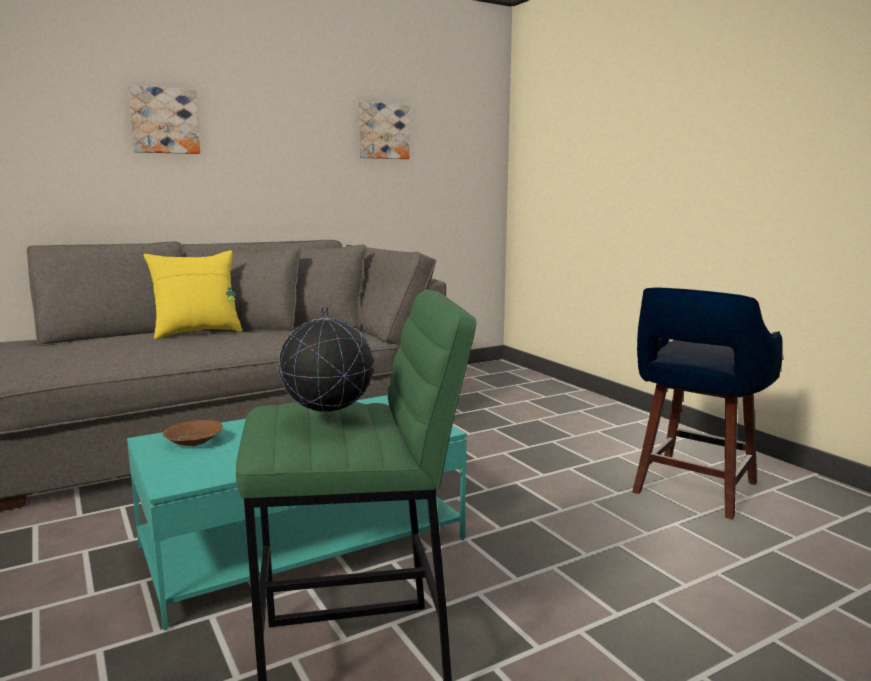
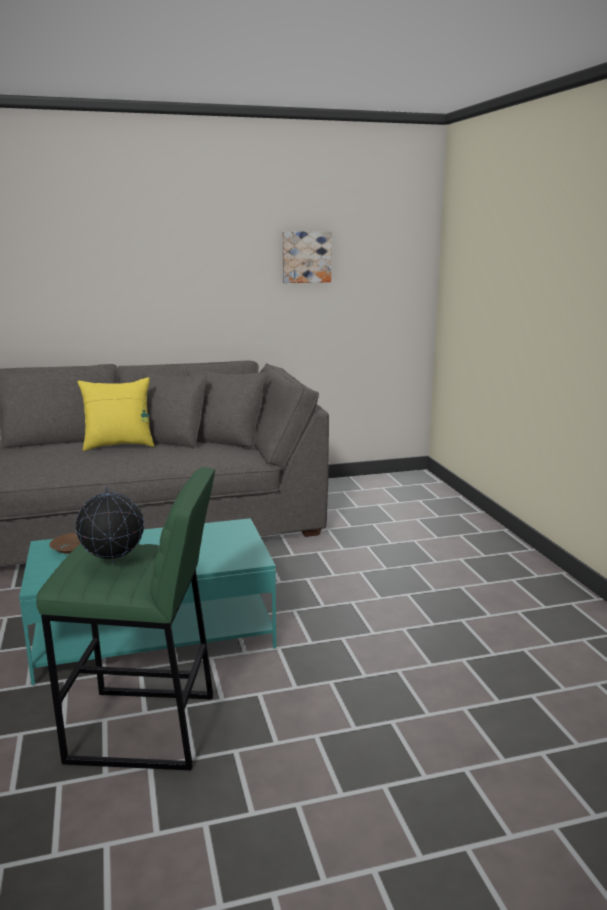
camera: 15 degrees right, 5 degrees up
picture [128,85,200,154] -> none
blue stool [632,287,783,519] -> none

